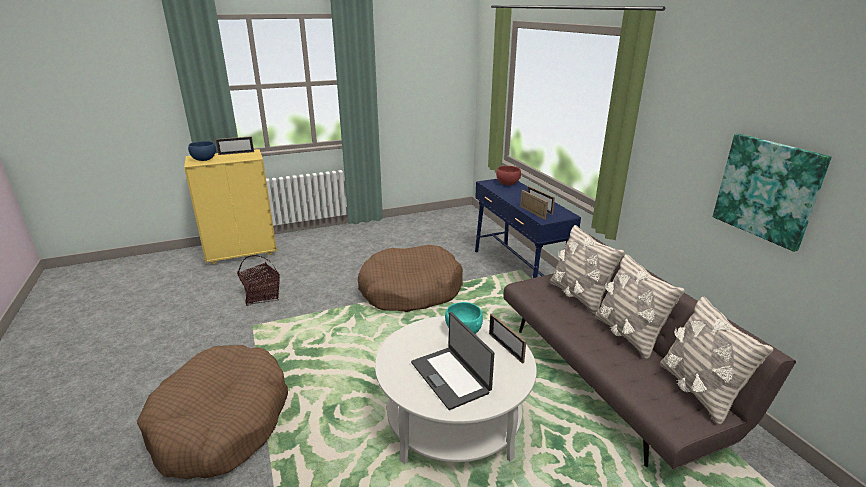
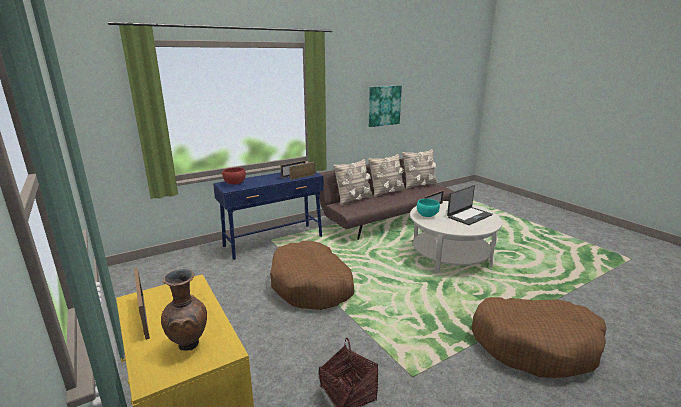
camera: 100 degrees left, 5 degrees down
blue bowl [188,141,217,161] -> brown vase [161,269,207,351]

